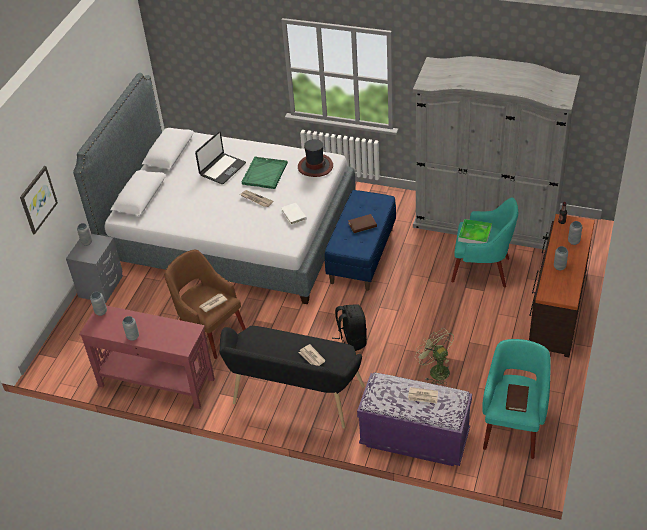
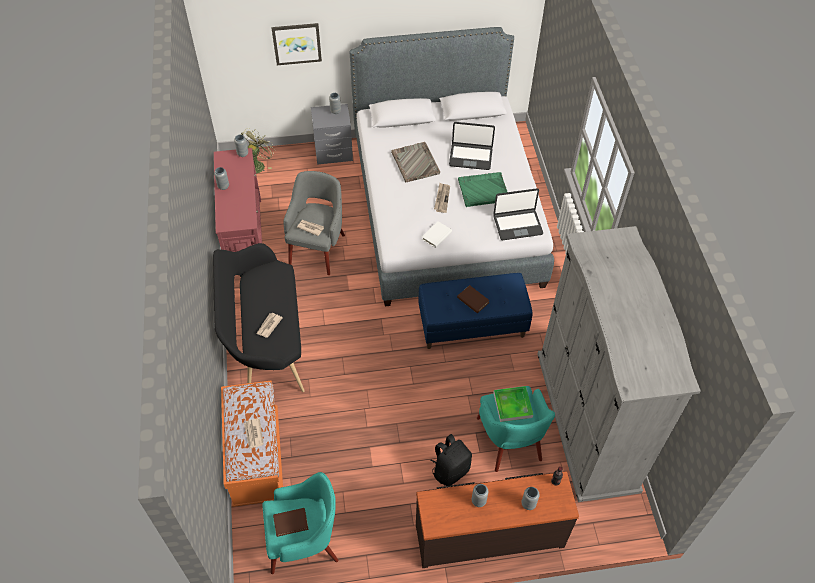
camera: 60 degrees right, 10 degrees up
brown armchair [165,250,246,359] -> grey armchair [284,171,345,275]
hat [298,139,333,177] -> laptop [493,188,543,240]
black backpack [332,304,367,351] -> black backpack moved to [430,434,472,486]
purple bench [357,373,472,466] -> orange bench [221,381,283,507]
green fan [415,329,454,385] -> green fan moved to [240,128,275,173]
none -> grey tray [391,142,440,182]

